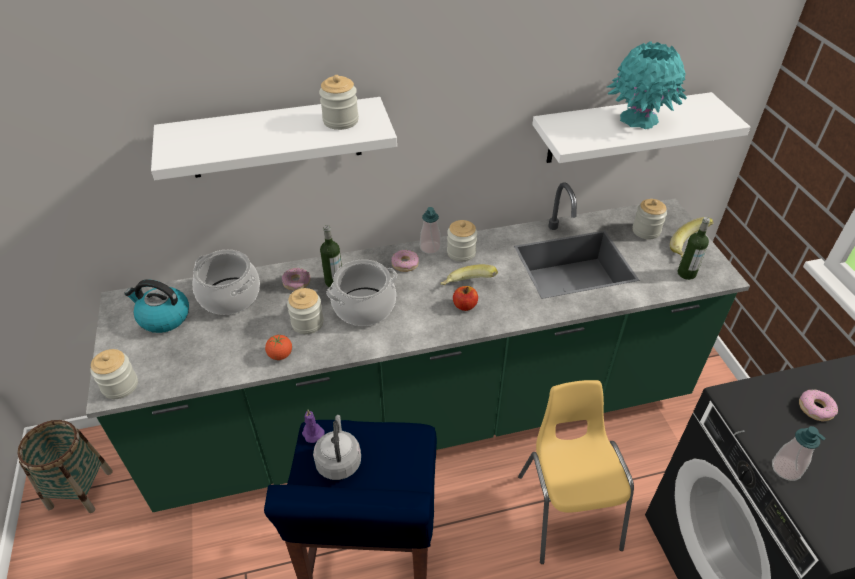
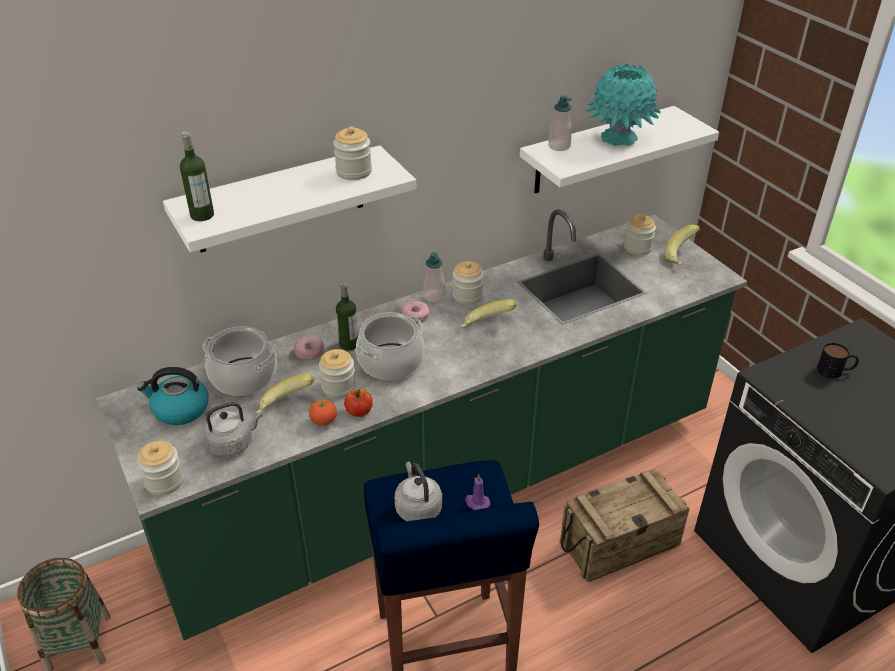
camera: 15 degrees left, 5 degrees down
purple candle [302,410,324,443] -> purple candle moved to [465,475,490,510]
apple [453,286,478,311] -> apple moved to [344,389,373,417]
yellow chair [518,380,634,564] -> crate [560,469,690,582]
bottle [678,217,710,280] -> bottle moved to [180,131,214,221]
soap dispenser [772,426,826,481] -> soap dispenser moved to [548,95,572,151]
donut [799,390,838,421] -> mug [817,343,859,378]
none -> grey kettle [203,402,263,457]
none -> banana [256,374,314,414]

